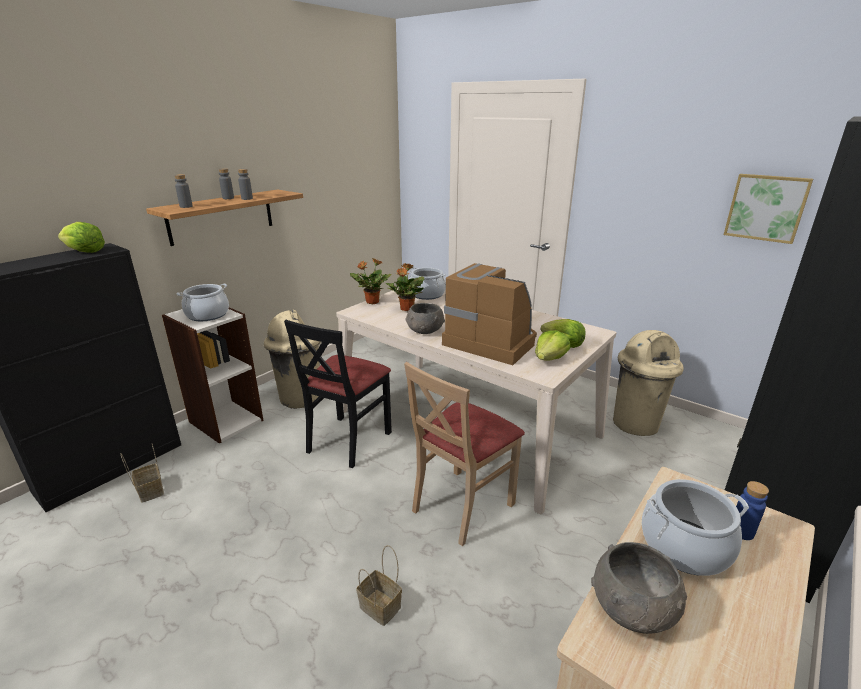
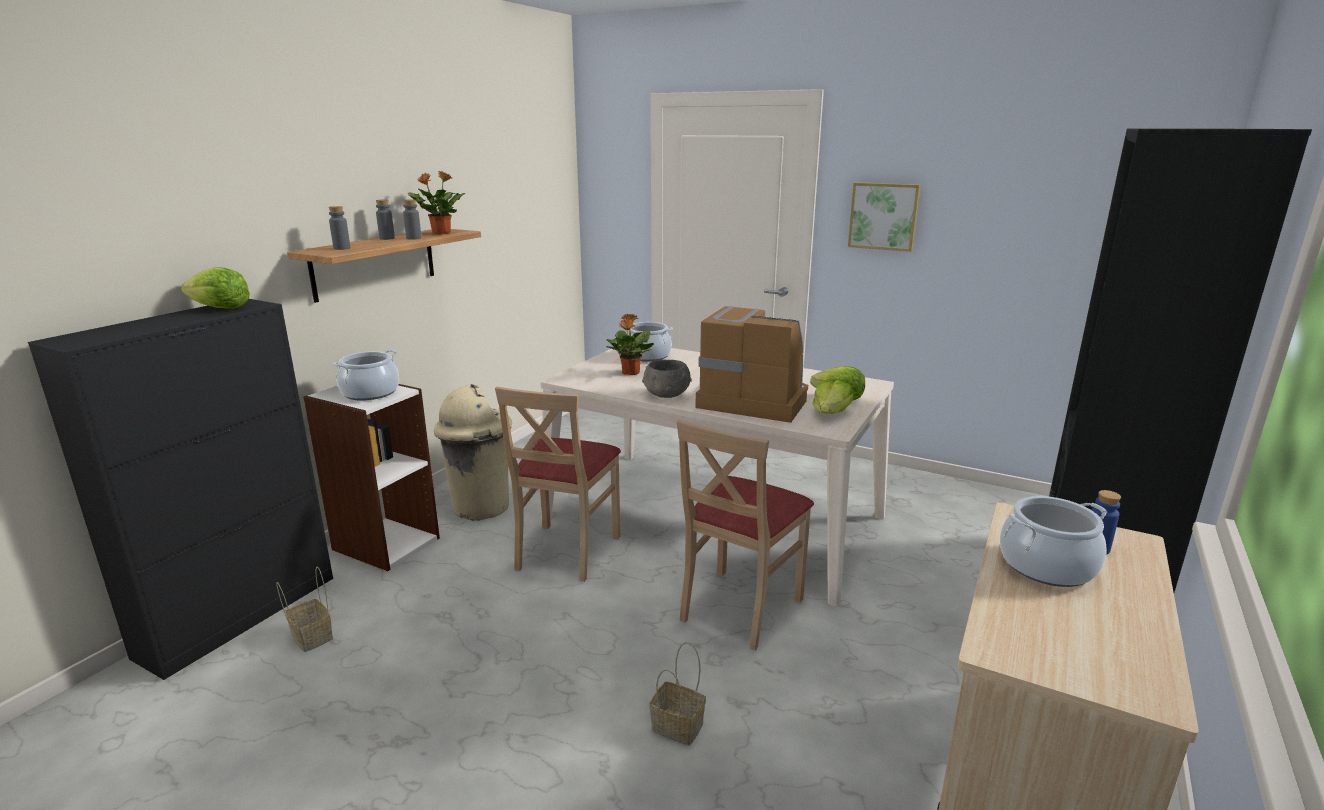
camera: 10 degrees left, 5 degrees down
black chair [284,320,392,468] -> beige chair [495,387,621,582]
potted plant [350,258,392,304] -> potted plant moved to [408,171,465,235]
grey bowl [591,542,687,634] -> none
beige trash can [613,330,684,436] -> none
picture [724,174,813,244] -> picture moved to [848,182,921,252]

